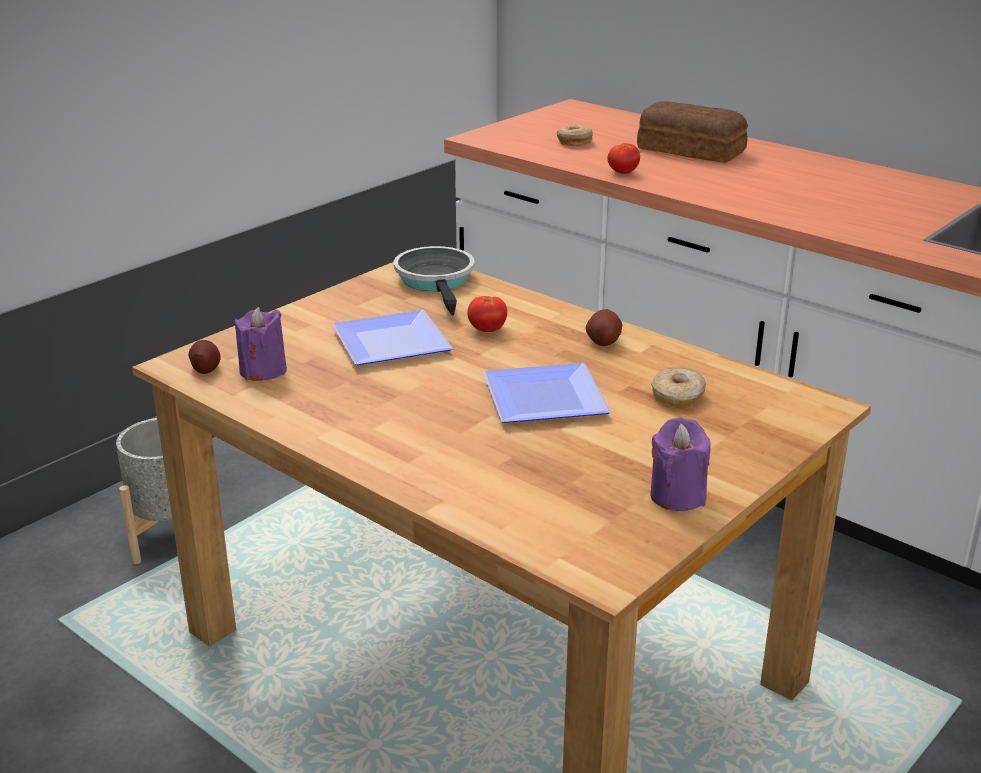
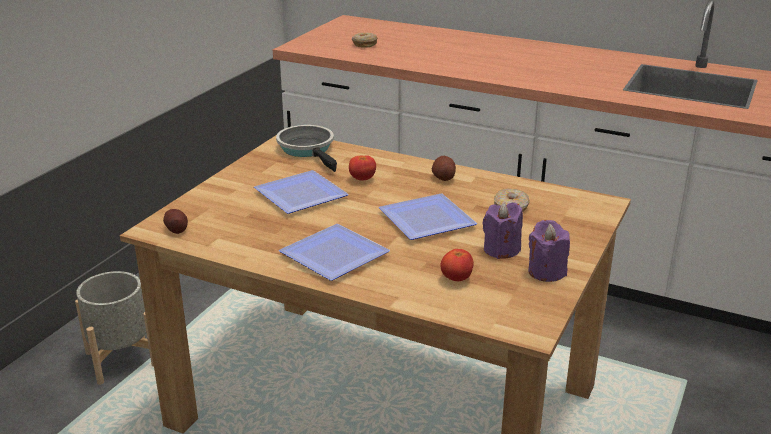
camera: 15 degrees left, 0 degrees up
purple candle [235,307,287,381] -> purple candle moved to [483,202,523,259]
tomato [608,143,640,174] -> tomato moved to [440,249,474,281]
bread [637,101,748,163] -> none
none -> plate [279,224,390,281]

